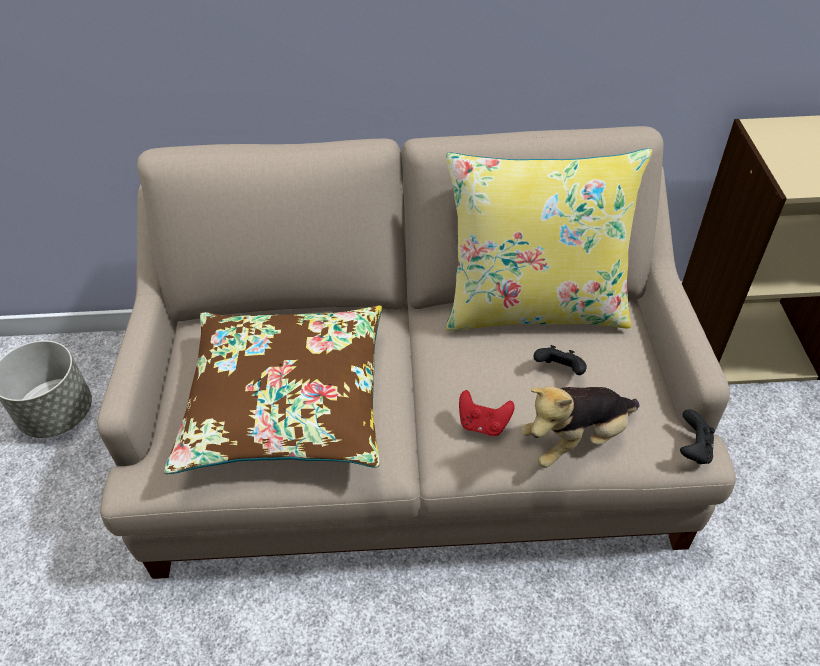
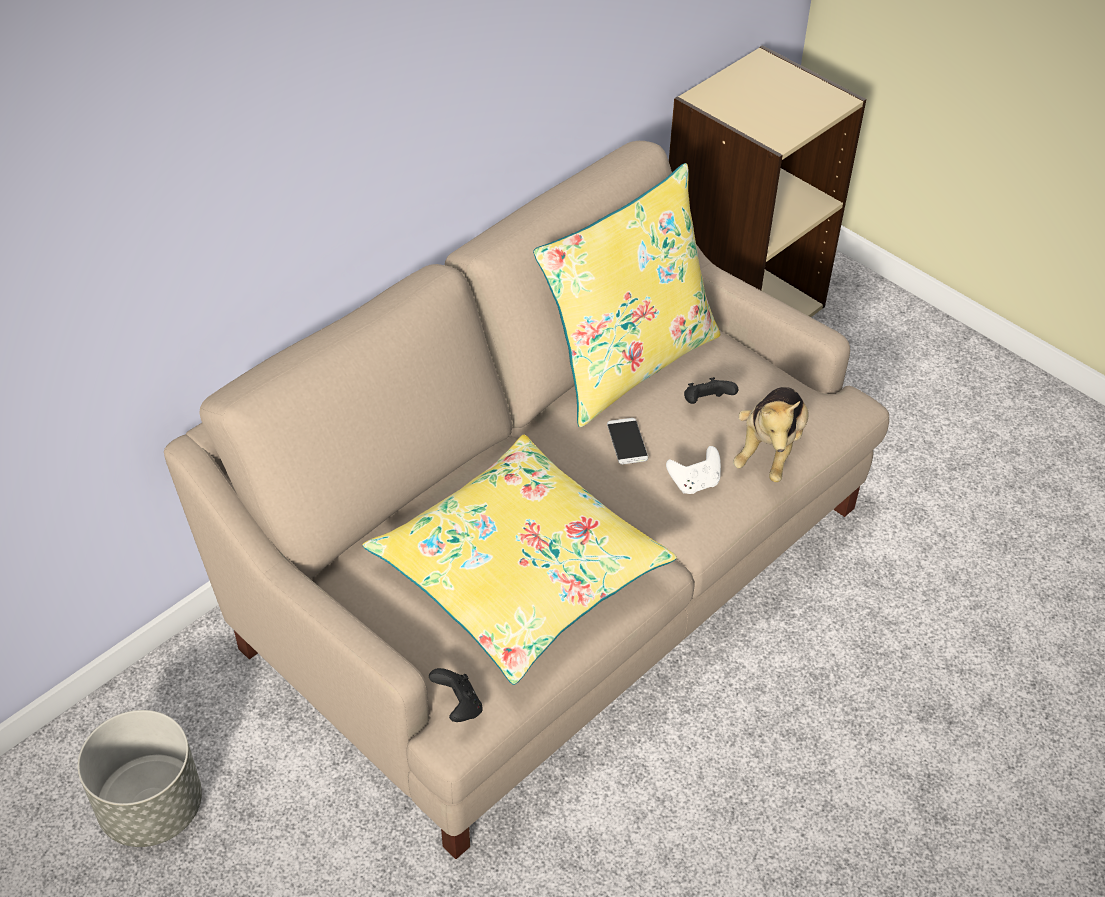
camera: 45 degrees left, 0 degrees up
brown pillow [164,305,382,474] -> yellow pillow [363,435,677,685]
red game controller [459,390,515,436] -> white game controller [666,446,721,494]
black game controller [680,409,715,465] -> black game controller moved to [429,668,483,722]
none -> phone [607,418,648,464]

